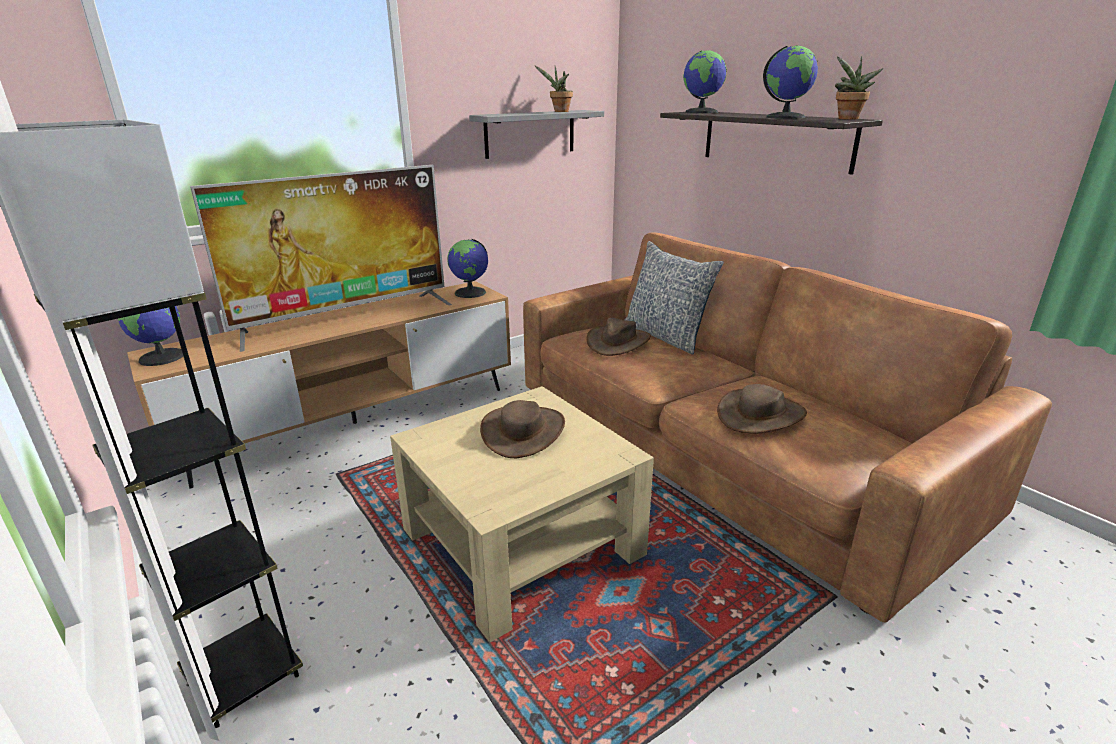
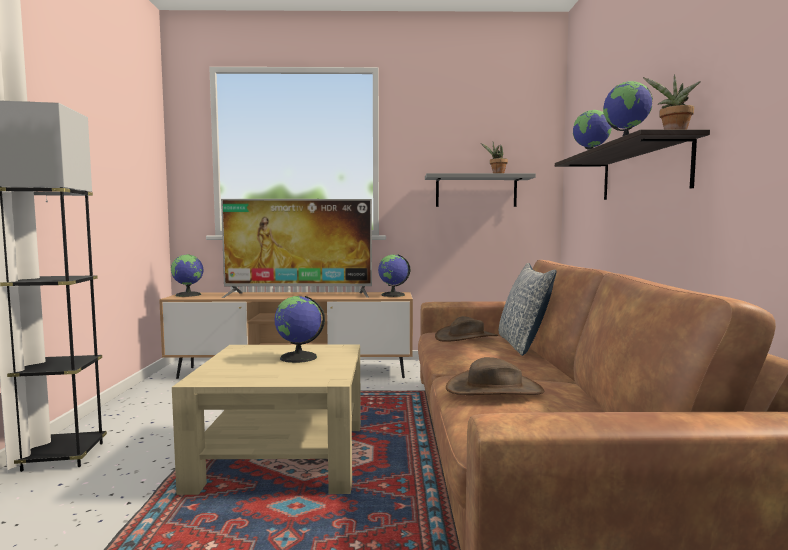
camera: 35 degrees right, 20 degrees down
brown hat [480,400,565,458] -> globe [274,296,325,363]

